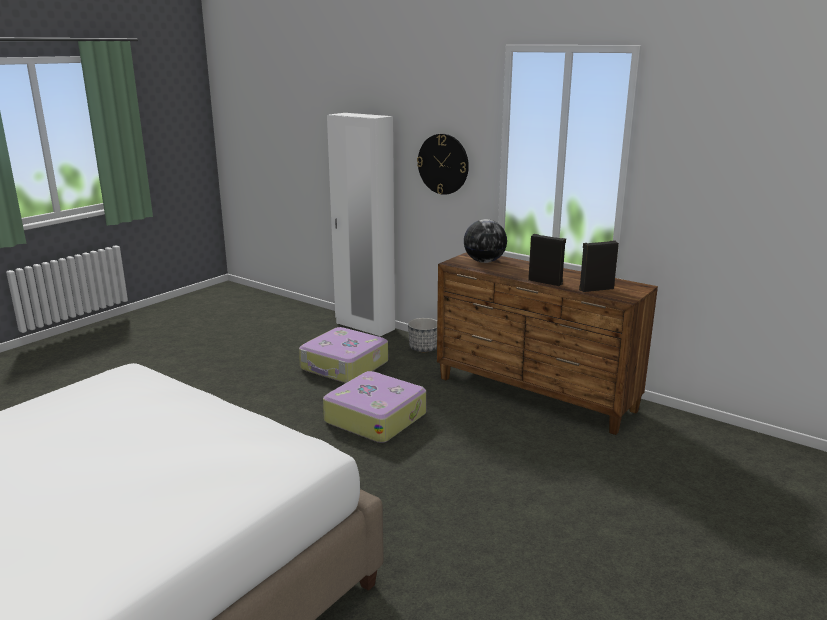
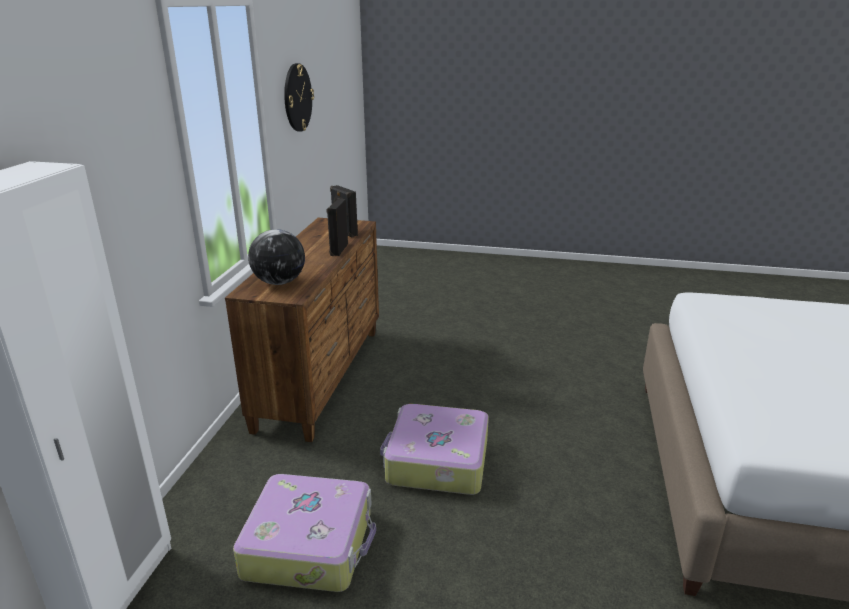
camera: 115 degrees left, 5 degrees up
planter [408,318,437,352] -> none
wall clock [417,134,469,195] -> wall clock moved to [284,63,314,132]

